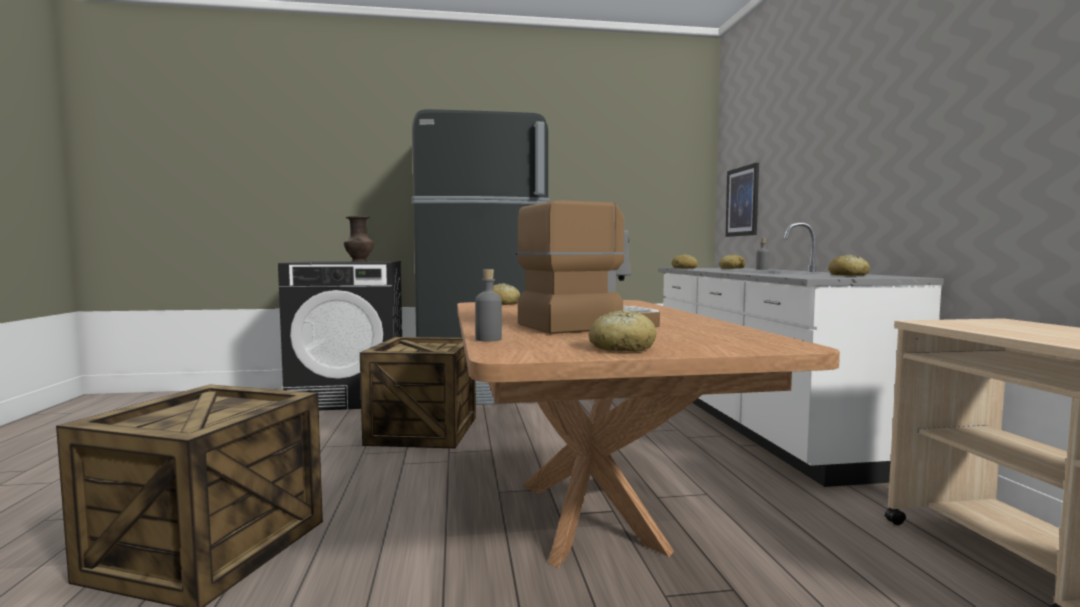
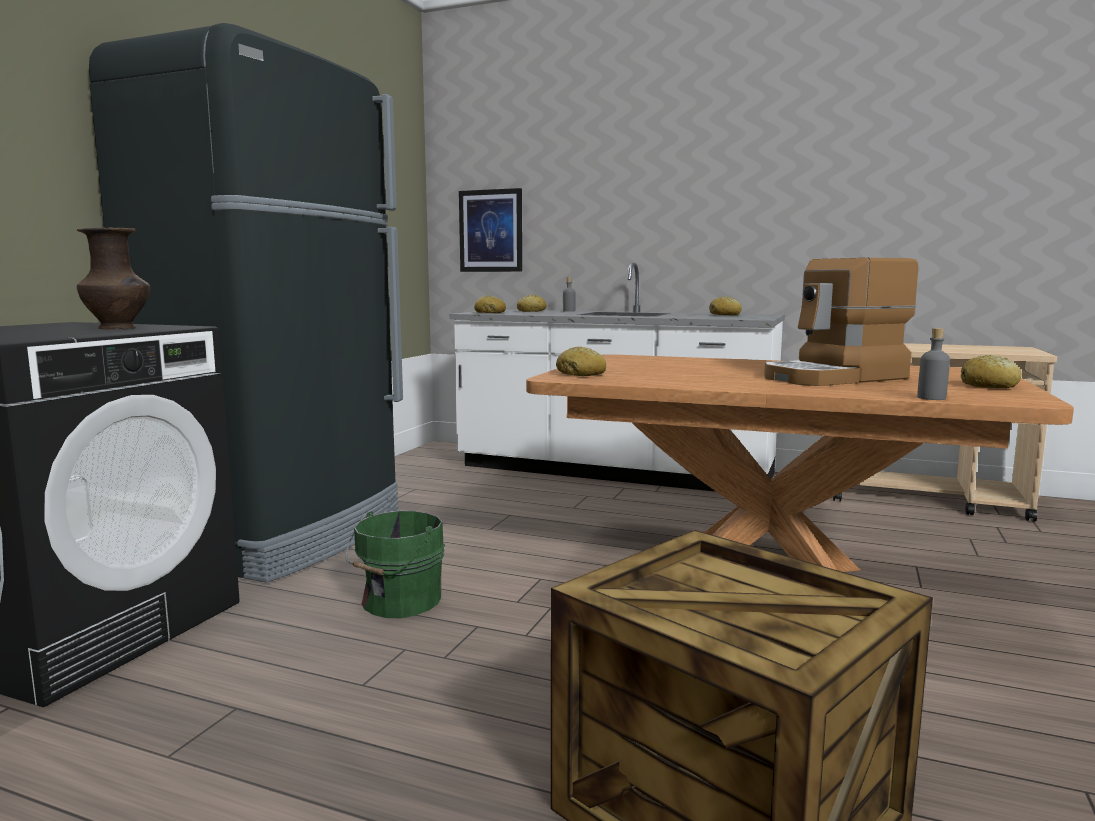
camera: 60 degrees left, 5 degrees up
crate [360,337,476,448] -> green bucket [345,511,445,619]
coffee machine [517,200,660,334] -> coffee machine turned 120 degrees counterclockwise [764,258,918,386]

